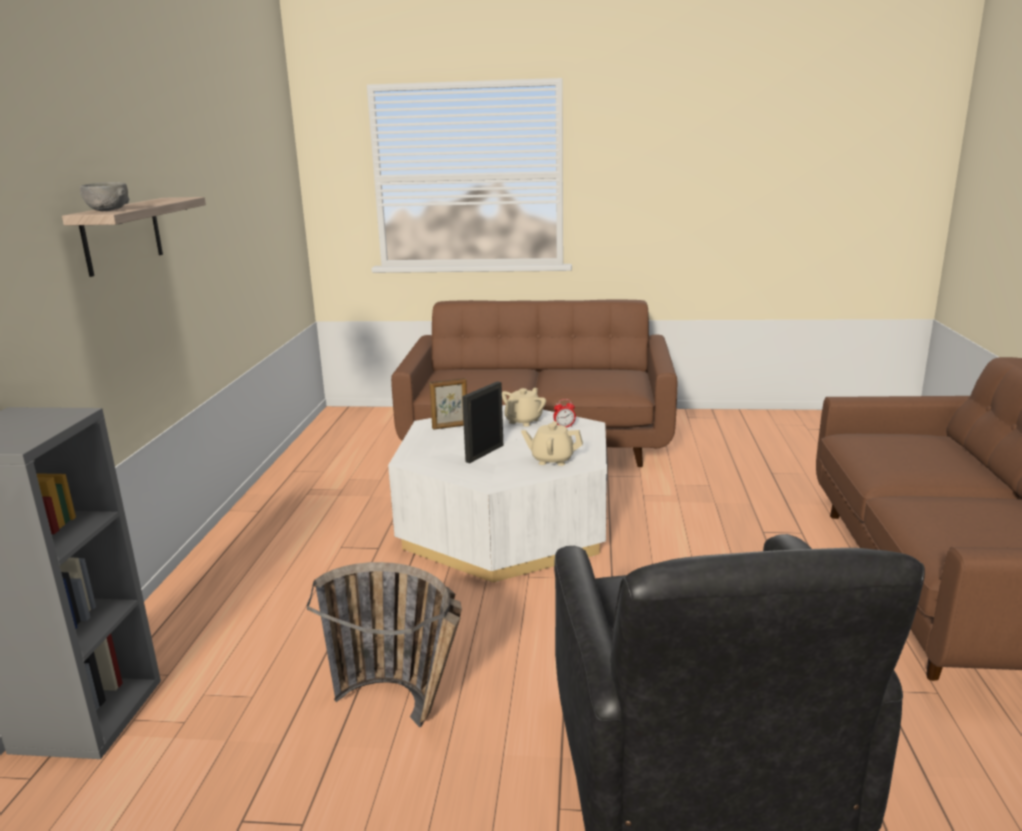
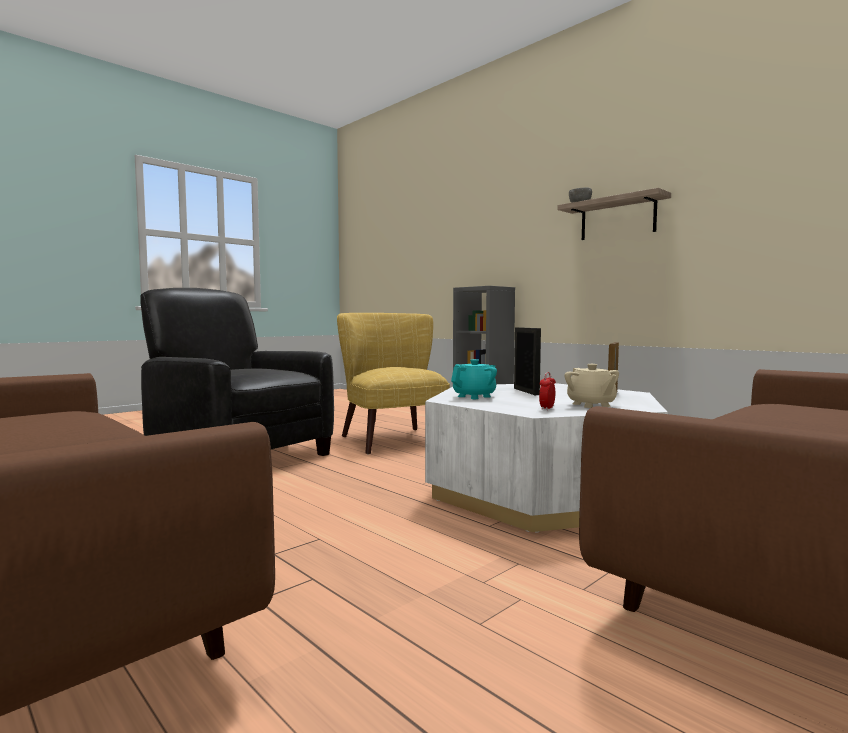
camera: 130 degrees right, 15 degrees down
basket [307,562,462,727] -> yellow armchair [337,313,450,455]
beige teapot [521,421,583,466] -> turquoise teapot [451,359,497,399]

